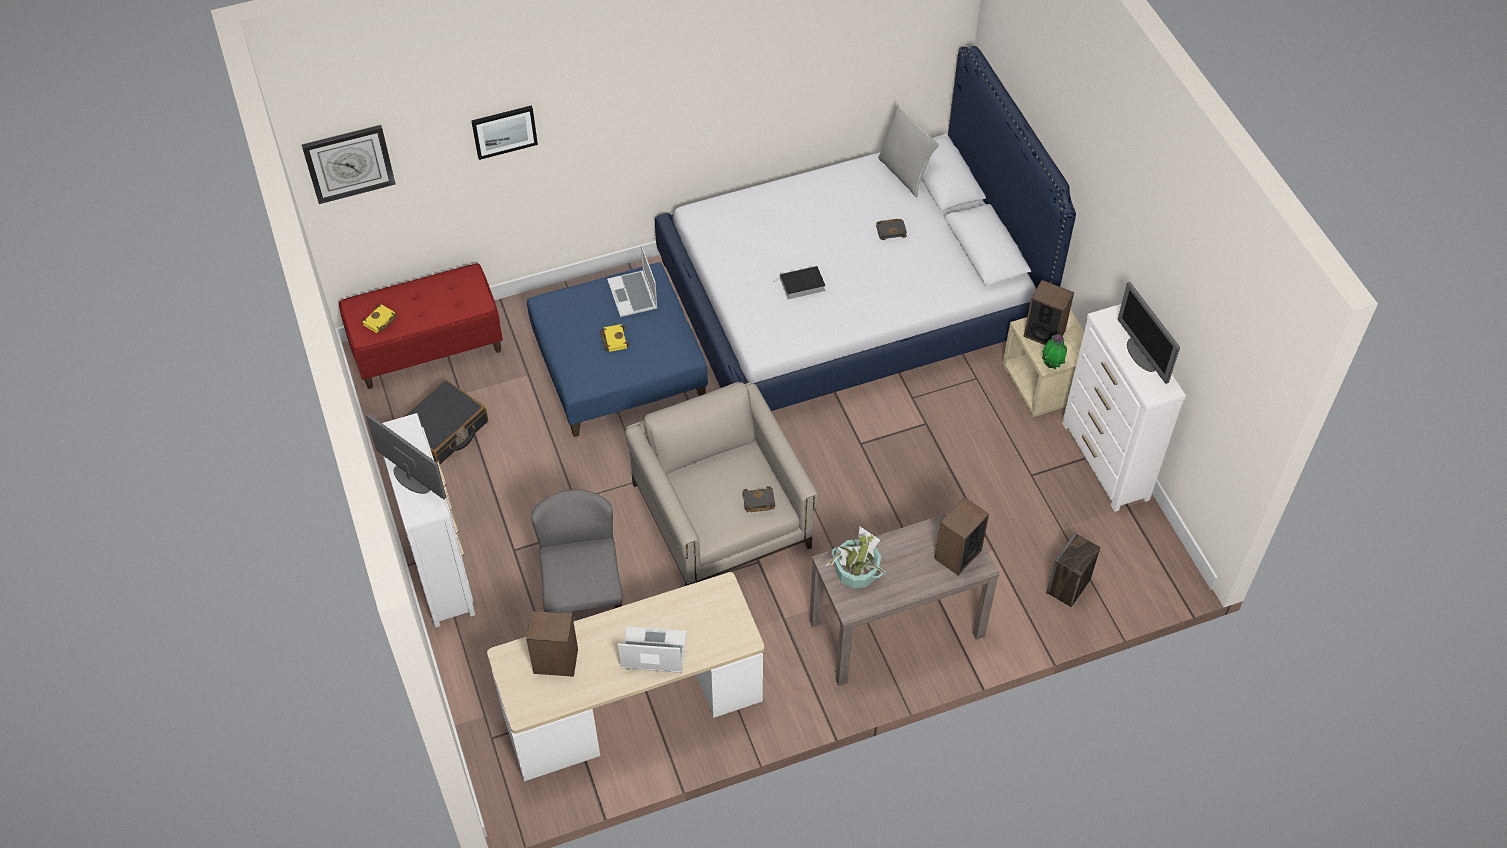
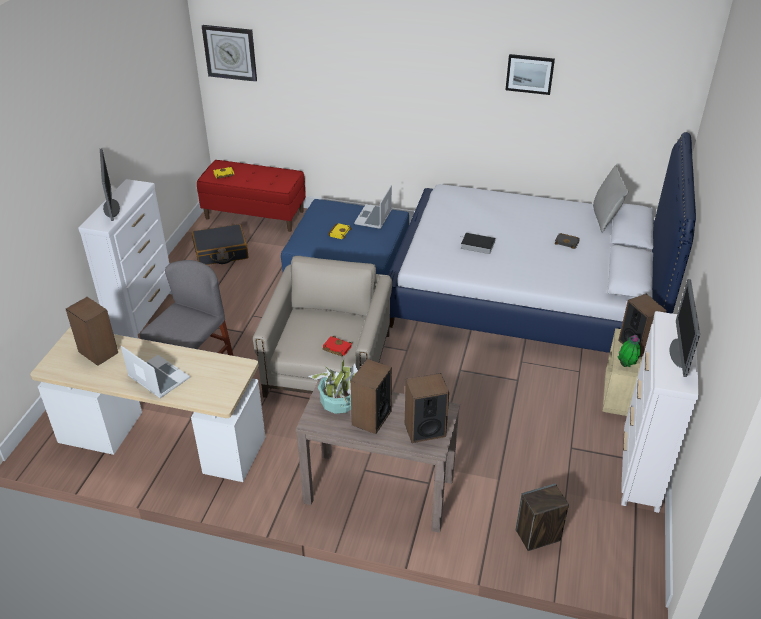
camera: 35 degrees right, 15 degrees down
picture [472,105,538,160] -> picture moved to [506,54,555,95]
black book [743,486,775,512] -> red book [322,336,352,356]
none -> speaker [350,359,392,434]

